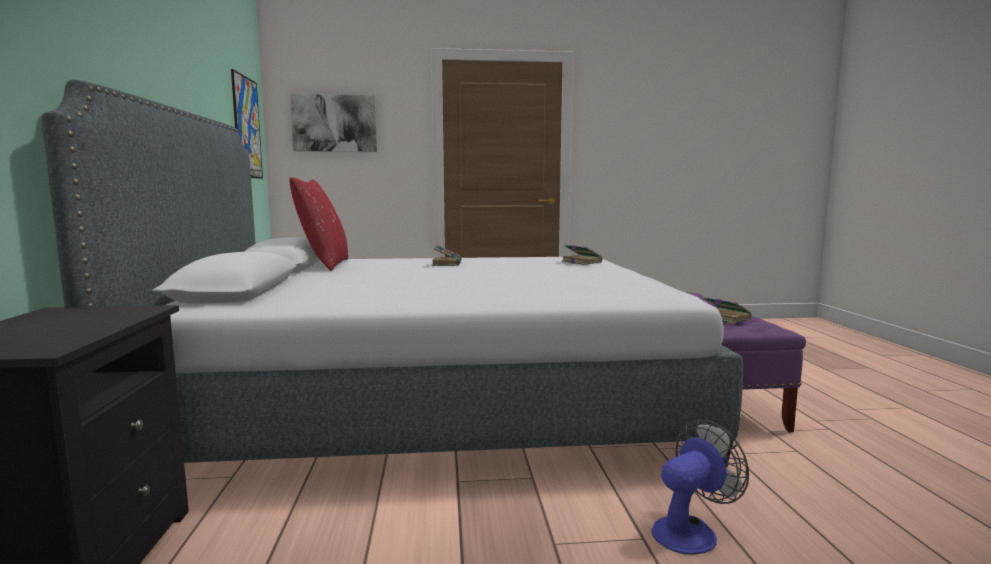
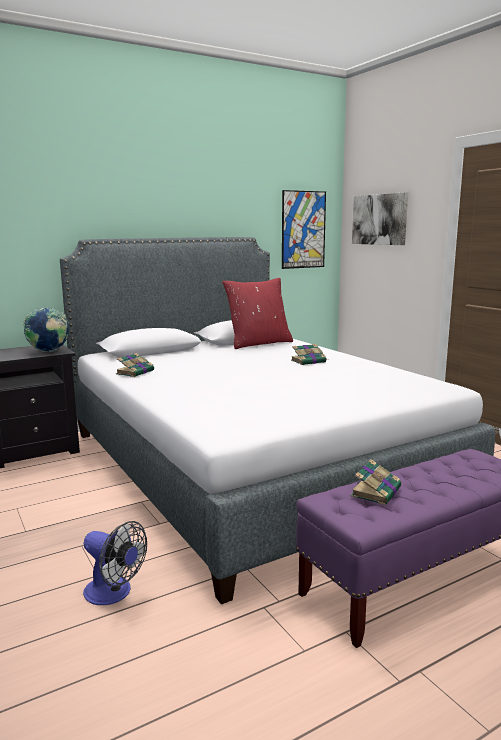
camera: 65 degrees right, 5 degrees up
book [562,244,602,265] -> book moved to [116,353,154,377]
none -> globe [23,307,69,352]

